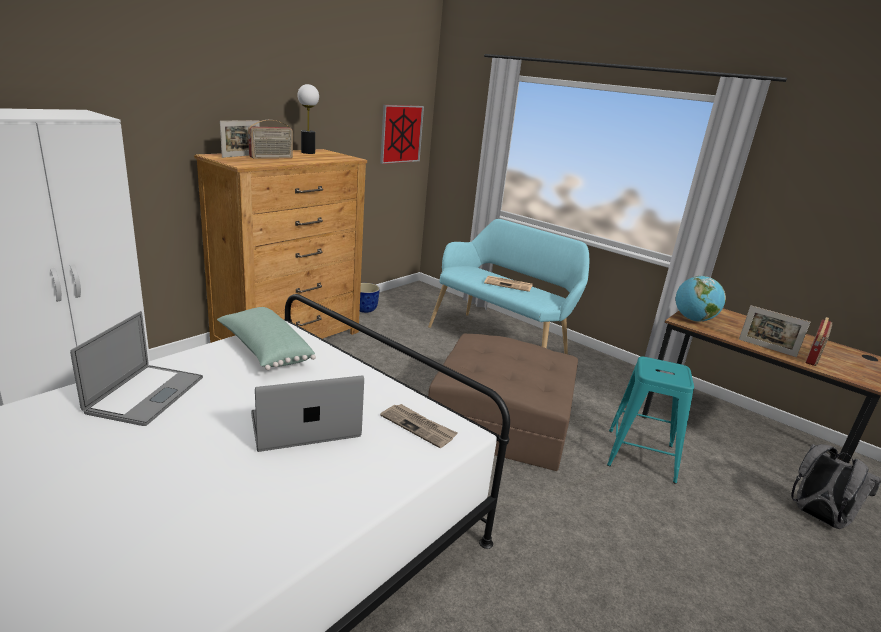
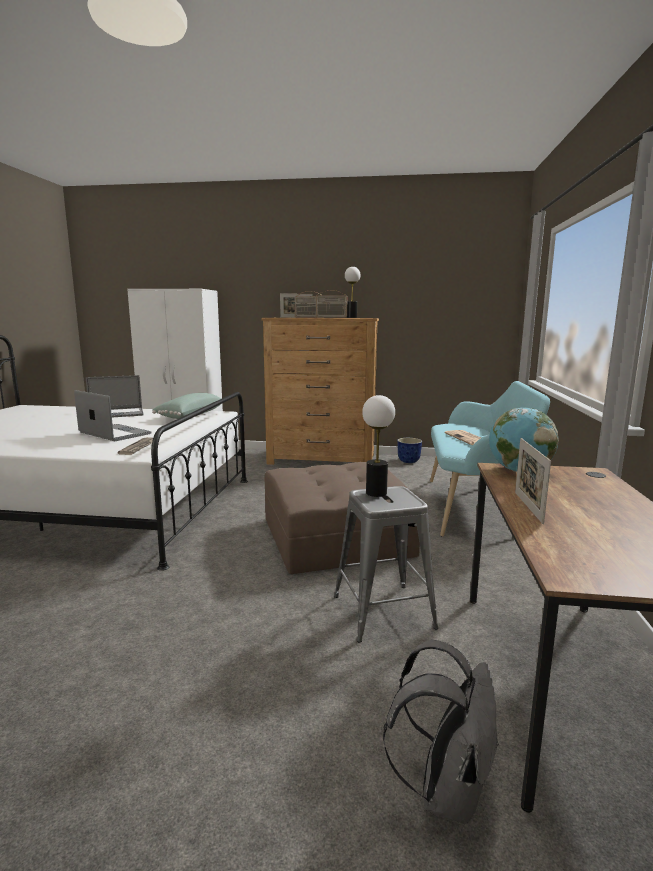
camera: 60 degrees right, 10 degrees down
picture [380,105,424,164] -> none
turquoise stool [607,356,694,484] -> grey stool [334,486,438,642]
radio [805,317,833,366] -> radio moved to [315,290,348,318]
none -> table lamp [362,395,395,497]

